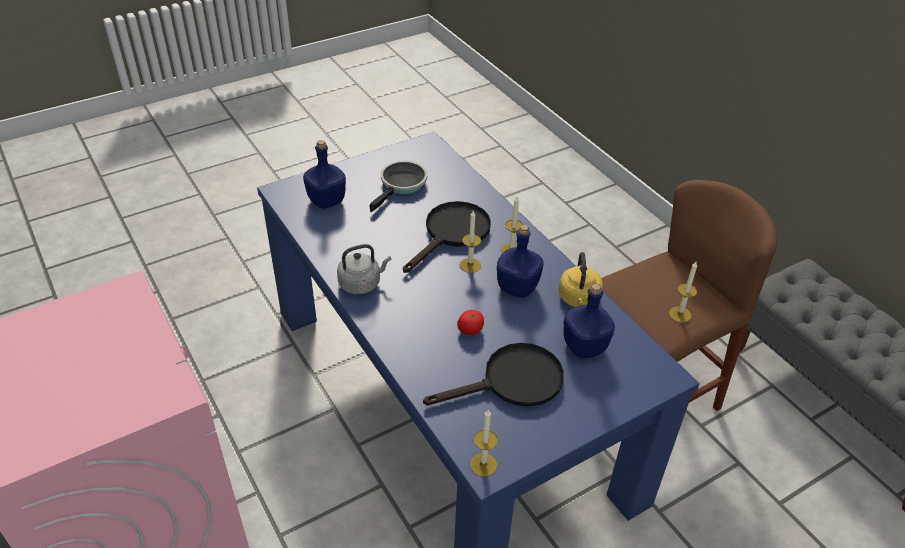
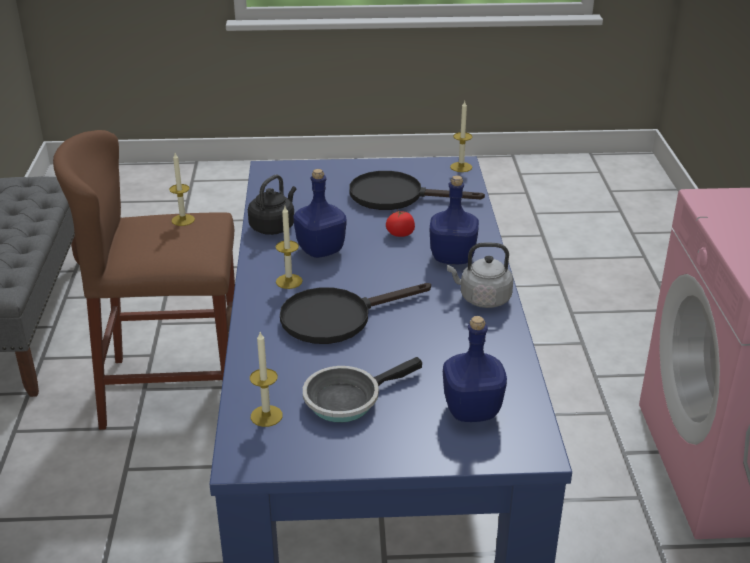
camera: 150 degrees left, 10 degrees down
candle [460,211,481,273] -> candle moved to [250,332,283,427]
yellow kettle [559,252,603,307] -> black kettle [248,175,296,235]
blue bottle [563,284,615,358] -> blue bottle moved to [429,175,479,264]

